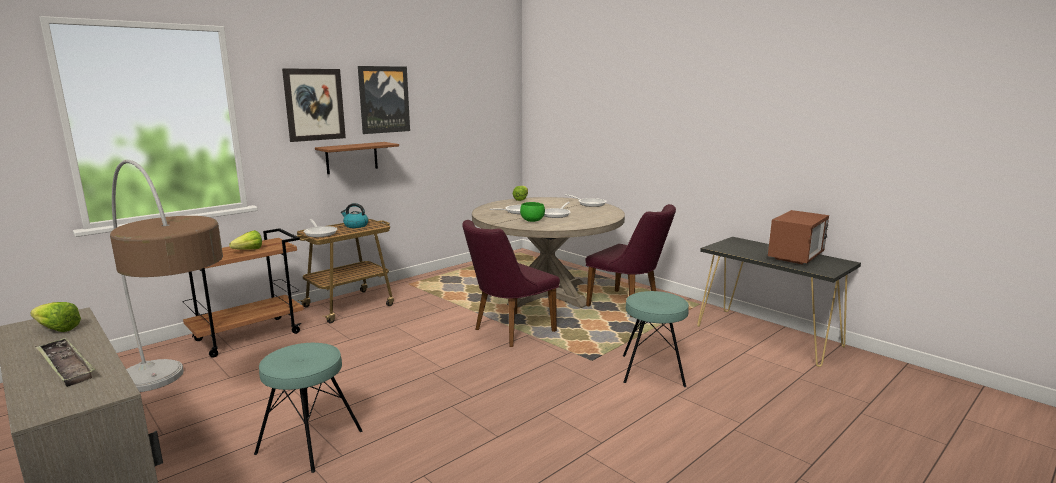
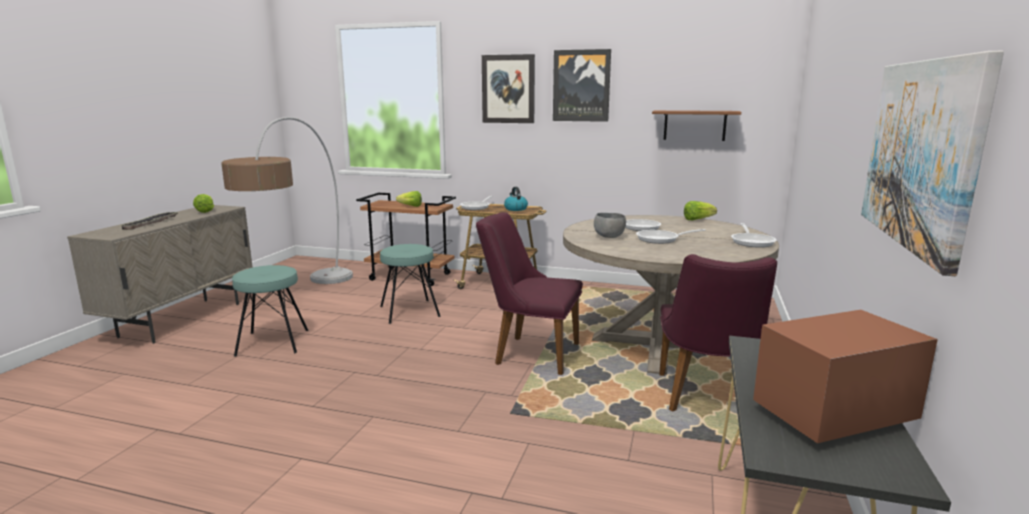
camera: 60 degrees right, 0 degrees up
shelf [315,142,399,174] -> shelf moved to [652,110,741,141]
green bowl [520,202,545,222] -> grey bowl [594,213,626,238]
turquoise stool [623,291,689,387] -> turquoise stool moved to [380,244,440,324]
microwave [768,210,829,264] -> microwave turned 150 degrees clockwise [753,310,938,443]
none -> picture [861,51,1004,276]

